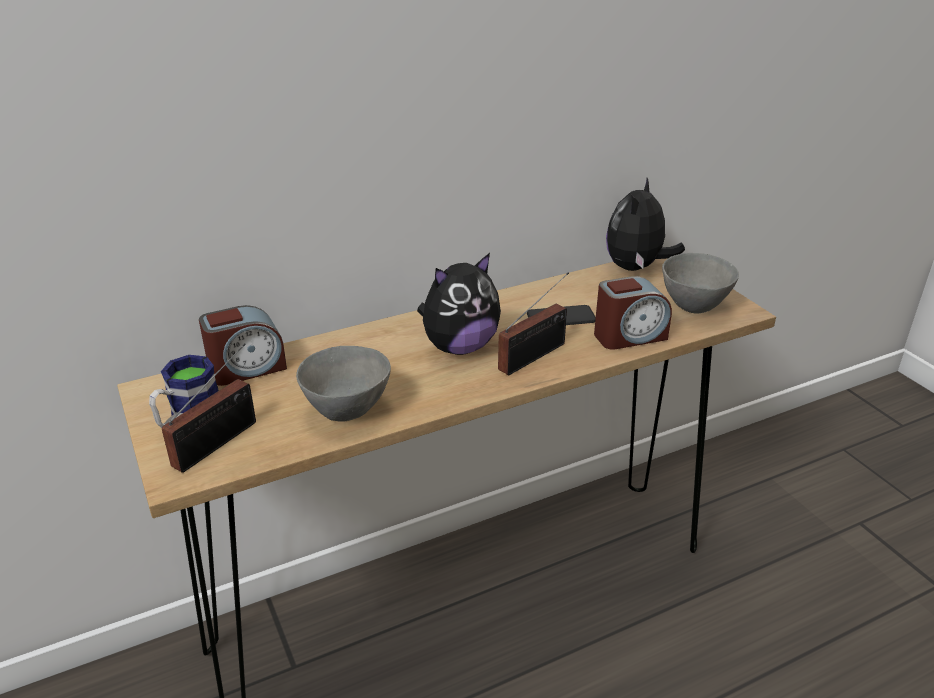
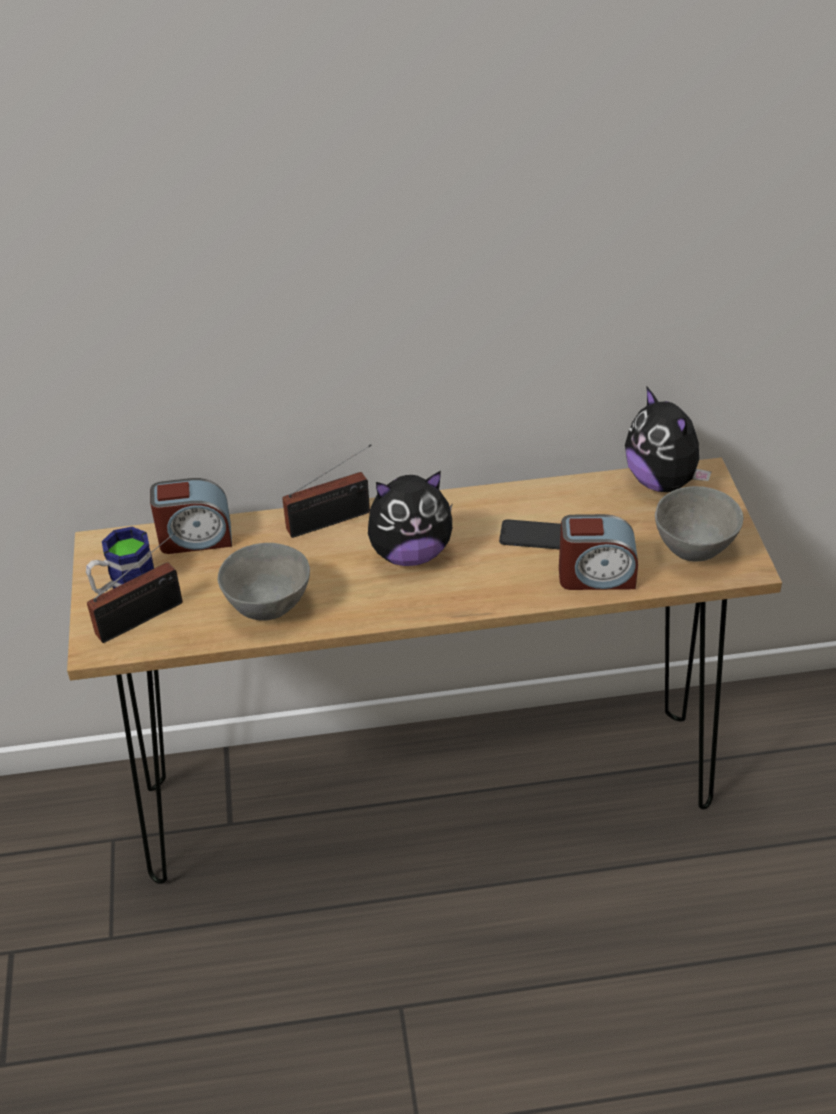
camera: 20 degrees right, 10 degrees up
radio [498,272,569,375] -> radio moved to [282,444,372,538]
plush toy [606,178,685,271] -> plush toy turned 75 degrees counterclockwise [625,387,711,492]

